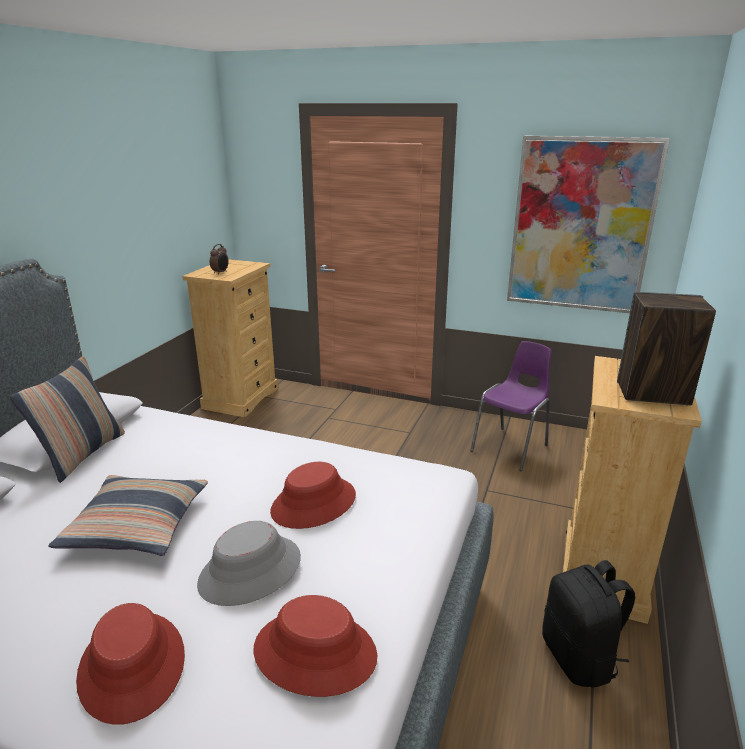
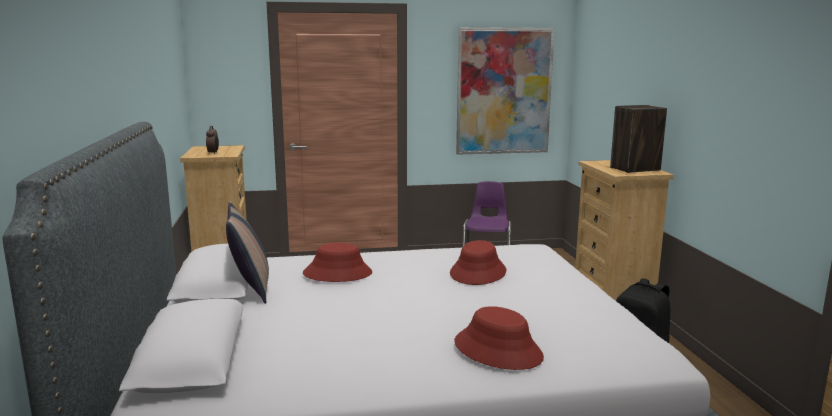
camera: 30 degrees left, 10 degrees down
pillow [48,475,208,556] -> none
grey hat [197,521,301,606] -> none
red hat [253,595,377,697] -> red hat moved to [303,243,372,282]

